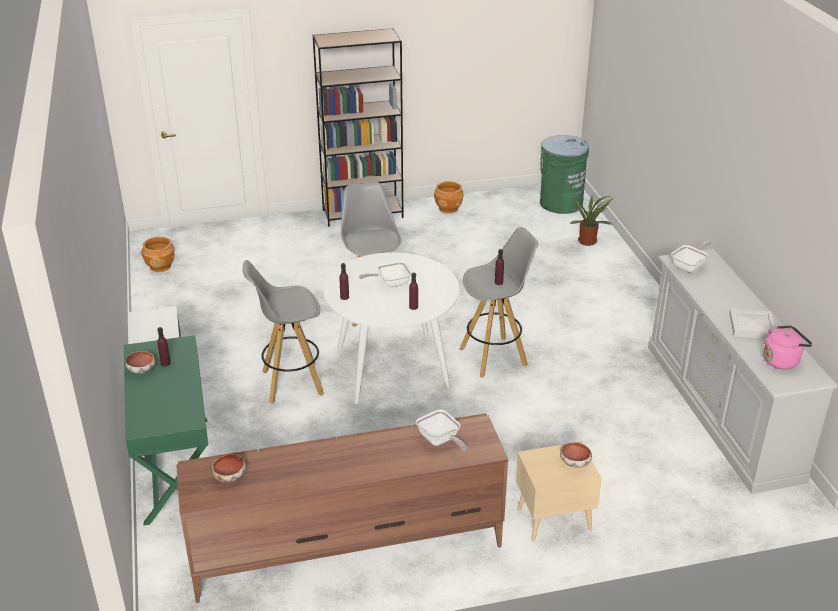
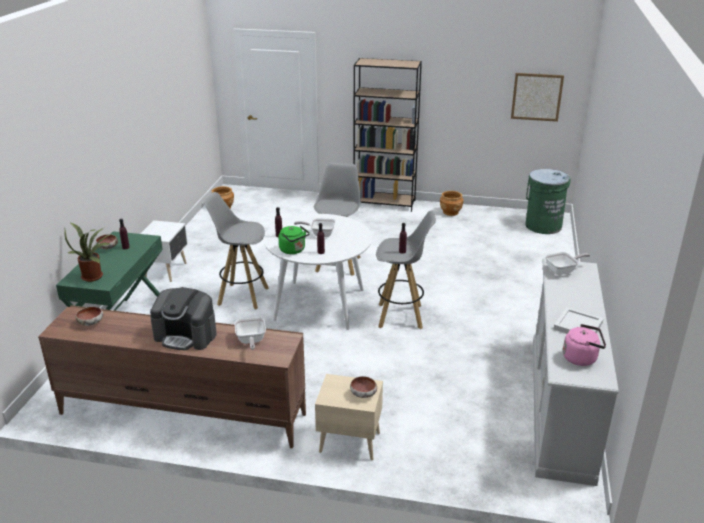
camera: 25 degrees right, 5 degrees down
potted plant [565,196,613,246] -> potted plant moved to [64,223,111,282]
none -> coffee machine [150,287,217,351]
none -> green kettle [279,225,310,254]
none -> picture [511,73,564,122]

